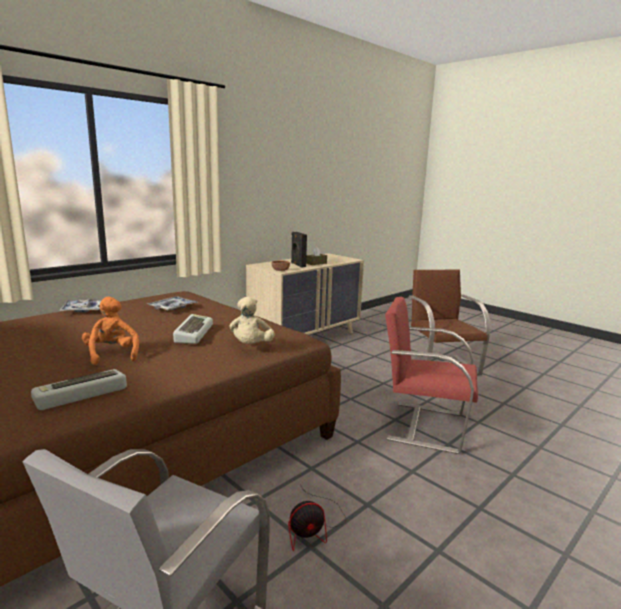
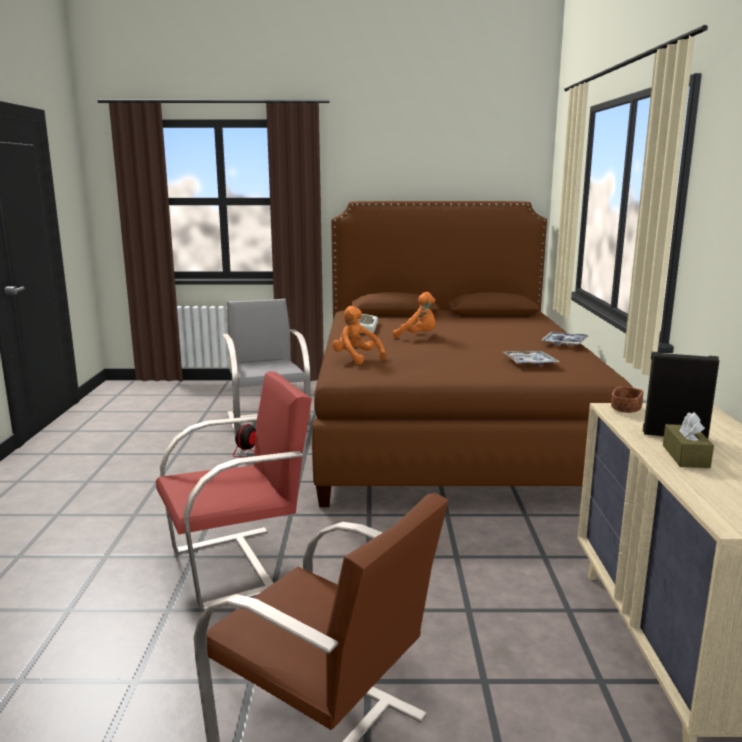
camera: 135 degrees right, 0 degrees up
keyboard [173,314,213,344] -> none
beige plush toy [230,297,275,344] -> orange plush toy [332,306,386,365]

